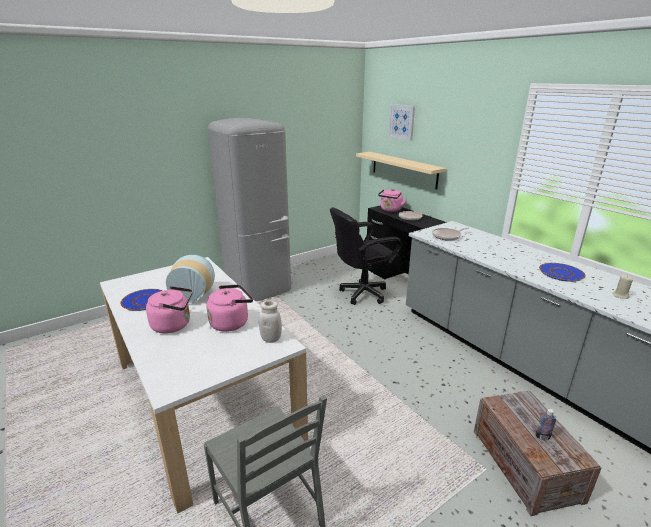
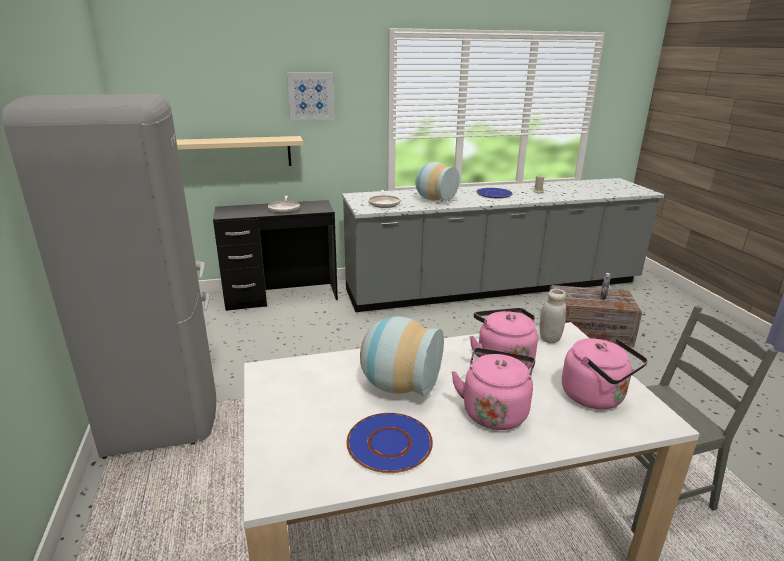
camera: 70 degrees left, 0 degrees up
black office chair [330,207,402,305] -> none
pink kettle [378,189,407,212] -> pink kettle moved to [562,338,648,409]
picture [388,104,415,141] -> picture moved to [287,72,334,120]
none -> vase [415,162,460,201]

